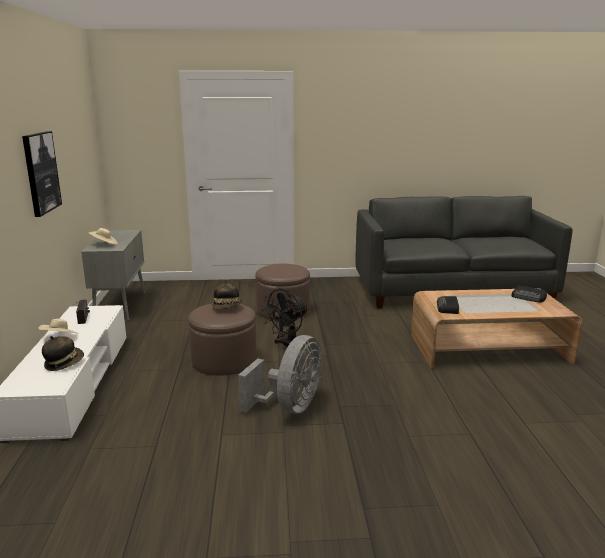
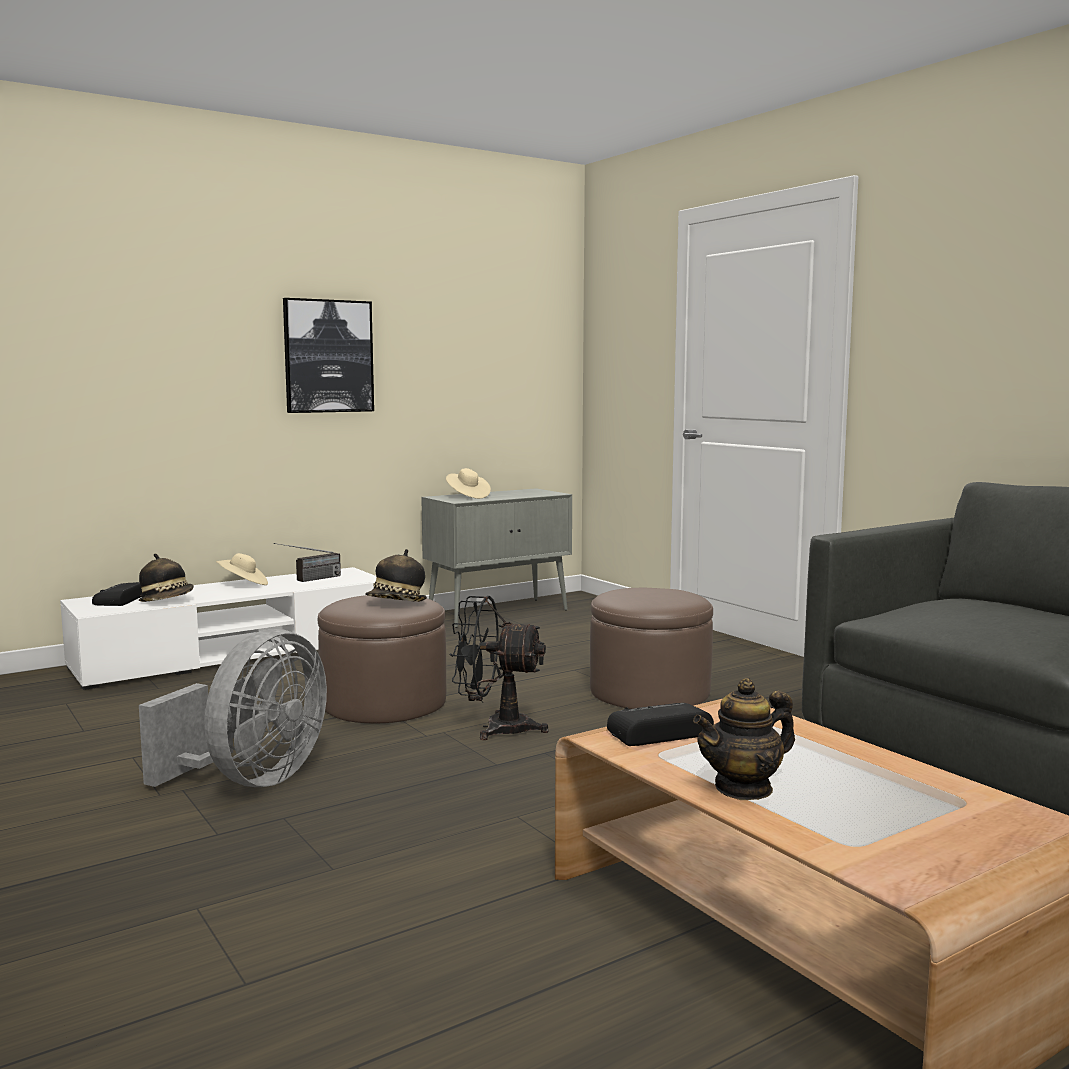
camera: 60 degrees right, 10 degrees down
grey fan [238,335,322,414] -> grey fan turned 60 degrees counterclockwise [139,629,327,787]
radio [511,286,547,303] -> radio moved to [92,582,142,606]
none -> teapot [693,678,795,800]

